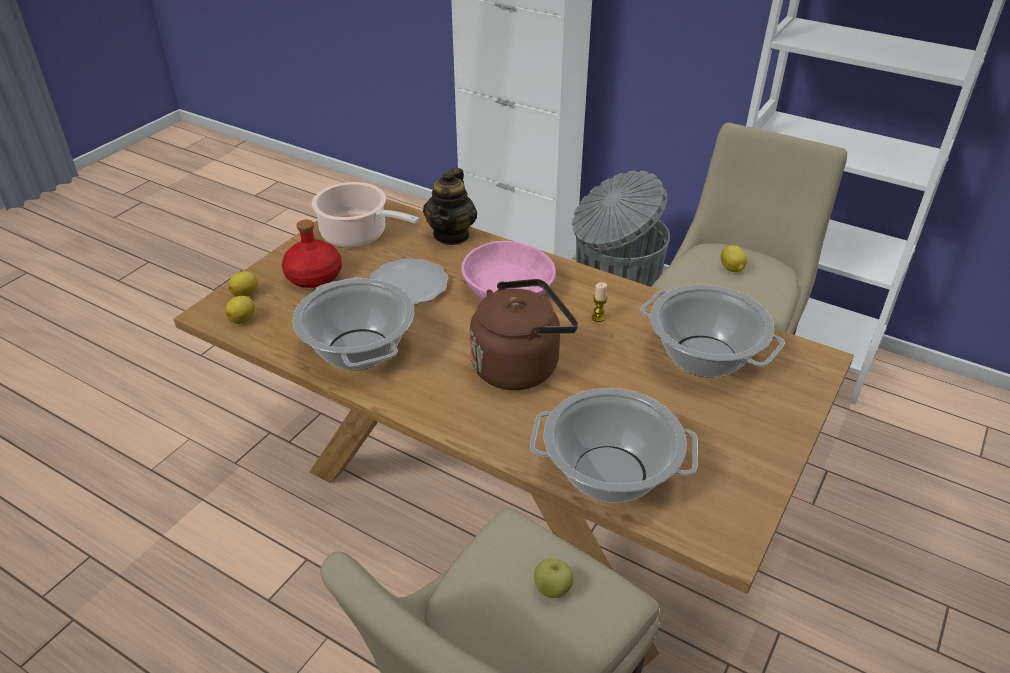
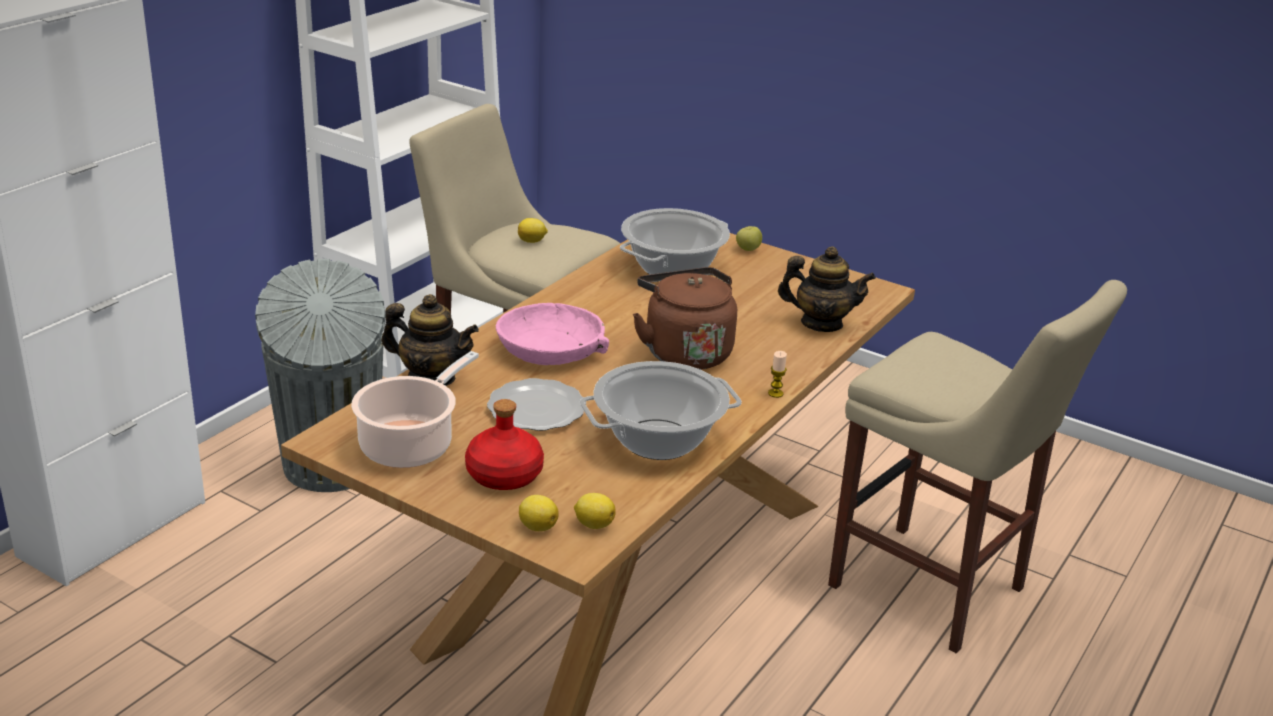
camera: 90 degrees left, 10 degrees down
cooking pot [530,388,698,503] -> teapot [778,246,876,332]
apple [534,558,574,598] -> apple moved to [736,226,762,251]
candle [592,282,607,322] -> candle moved to [768,351,787,398]

